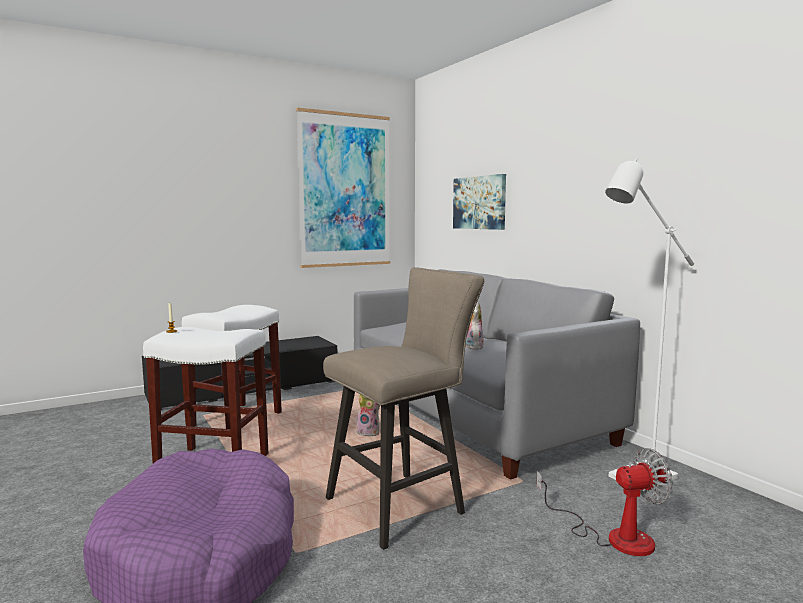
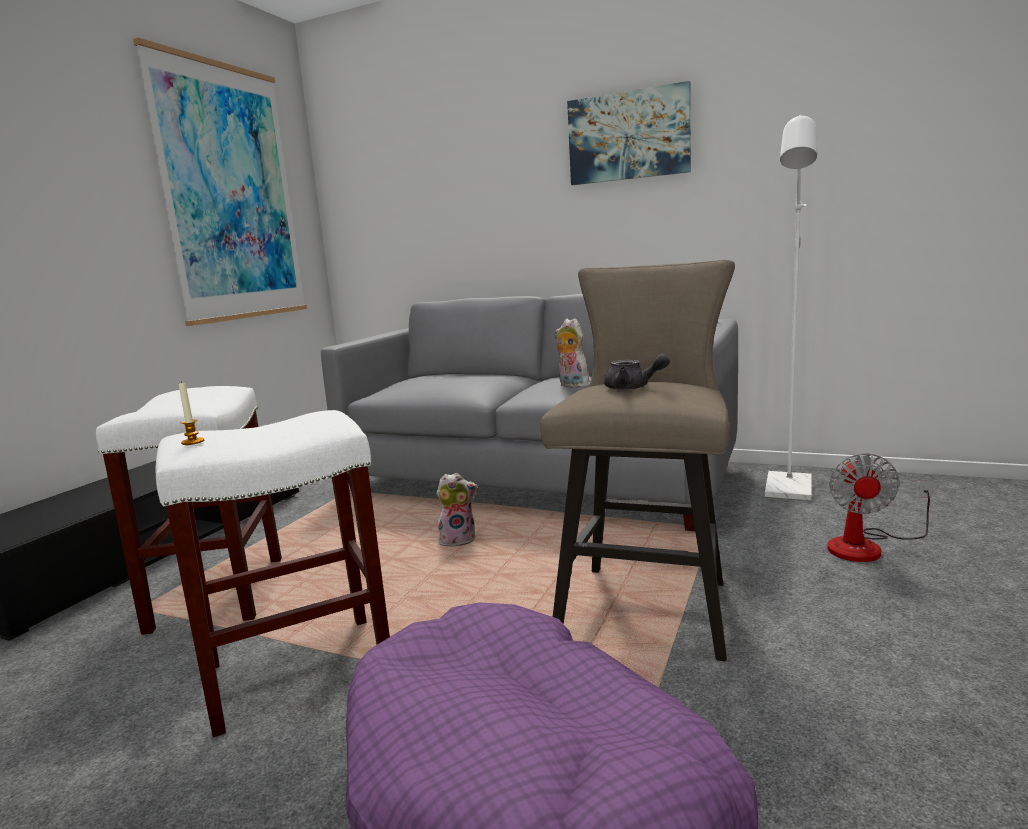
camera: 35 degrees left, 5 degrees up
picture [453,174,506,230] -> picture moved to [567,81,691,185]
fan [536,448,673,556] -> fan turned 150 degrees clockwise [827,453,934,562]
none -> grey teapot [604,354,670,390]

